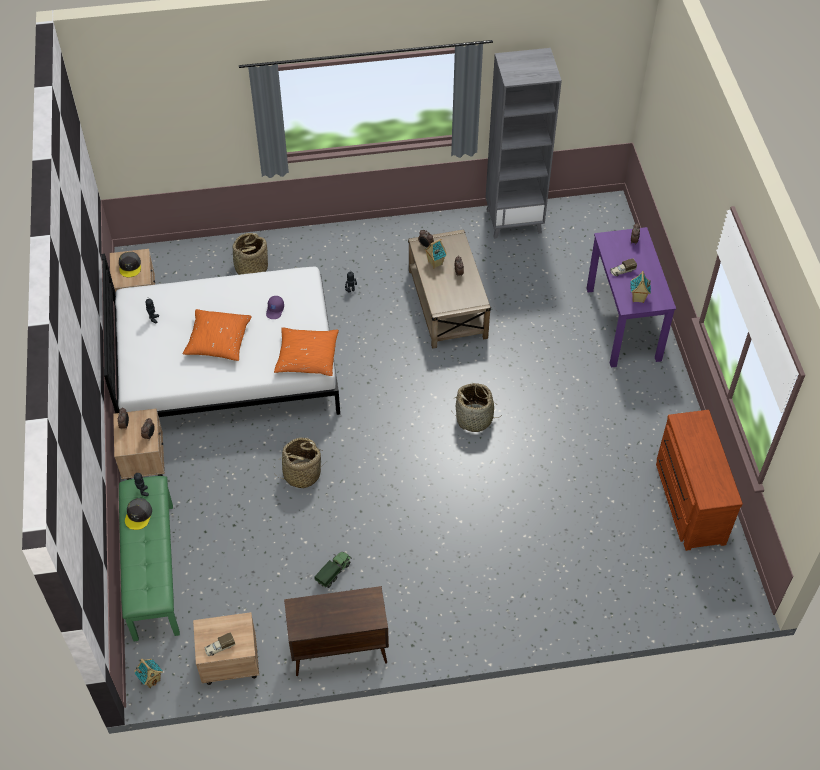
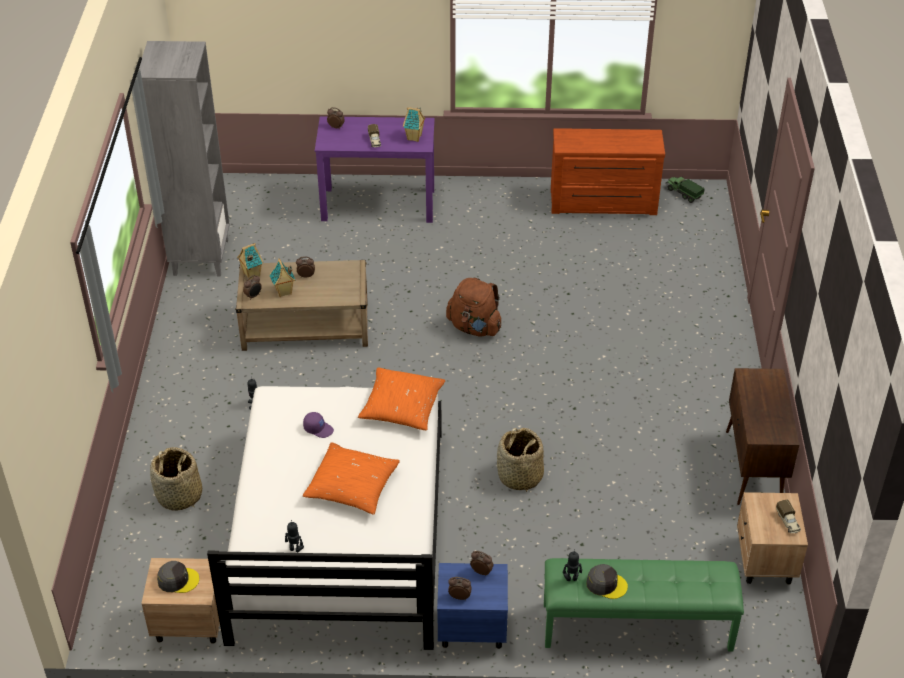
camera: 80 degrees left, 10 degrees down
beige nightstand [113,408,165,480] -> blue nightstand [437,563,508,649]
toy house [134,659,162,688] -> toy house moved to [237,243,263,280]
toy truck [314,551,352,588] -> toy truck moved to [666,176,704,203]
basket [452,383,501,432] -> brown backpack [446,278,501,336]

